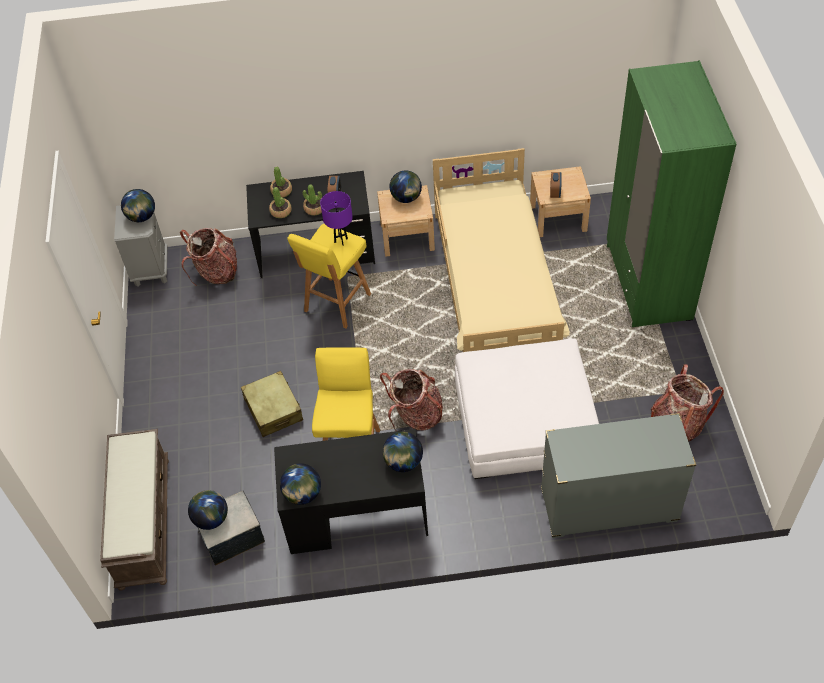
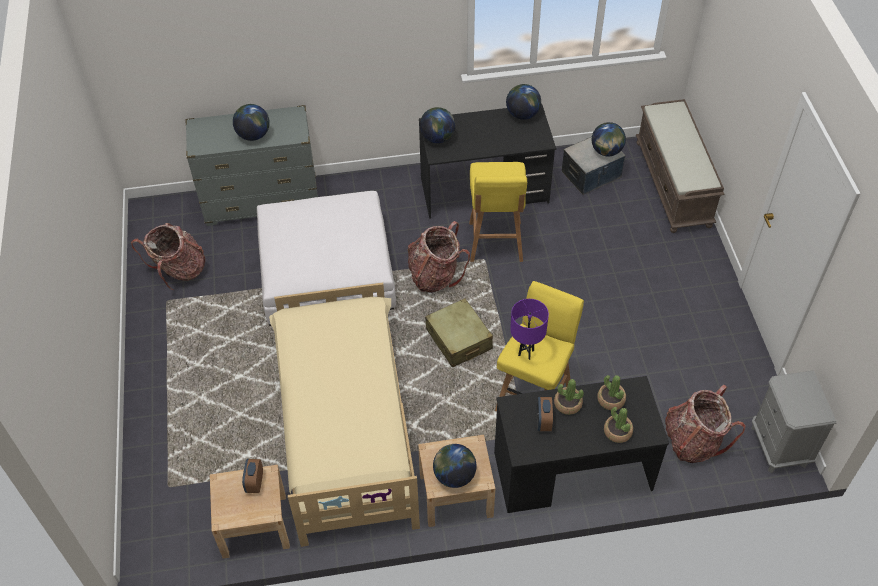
camera: 175 degrees right, 0 degrees up
globe [121,189,155,222] -> globe moved to [233,104,270,141]
beige suitcase [241,371,303,437] -> beige suitcase moved to [425,298,493,368]
green wardrobe [607,60,737,327] -> none

